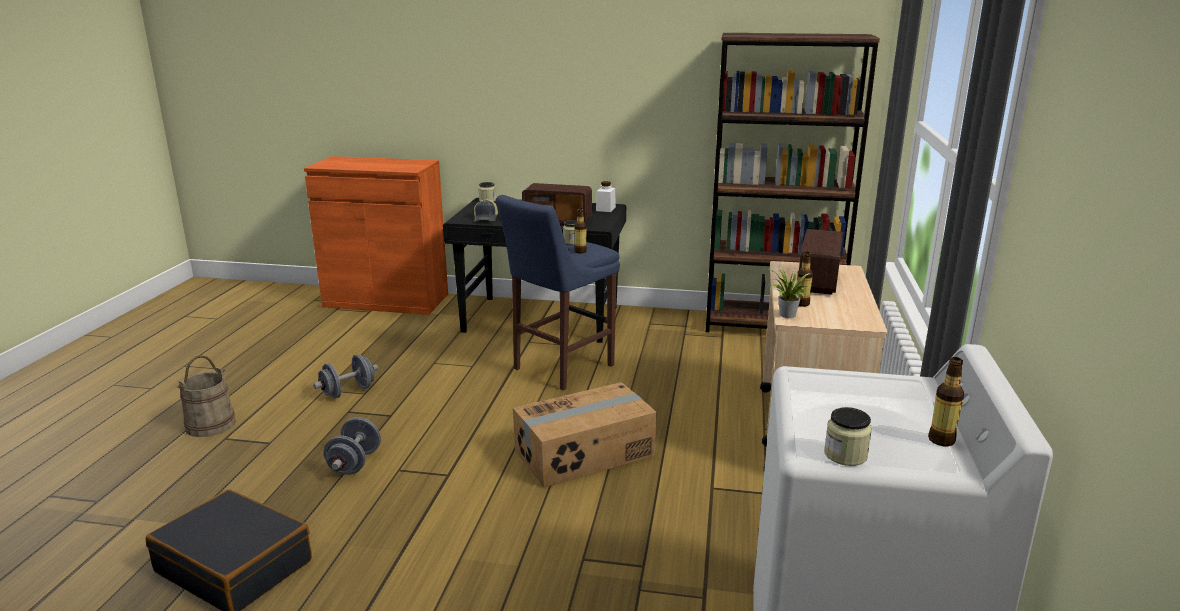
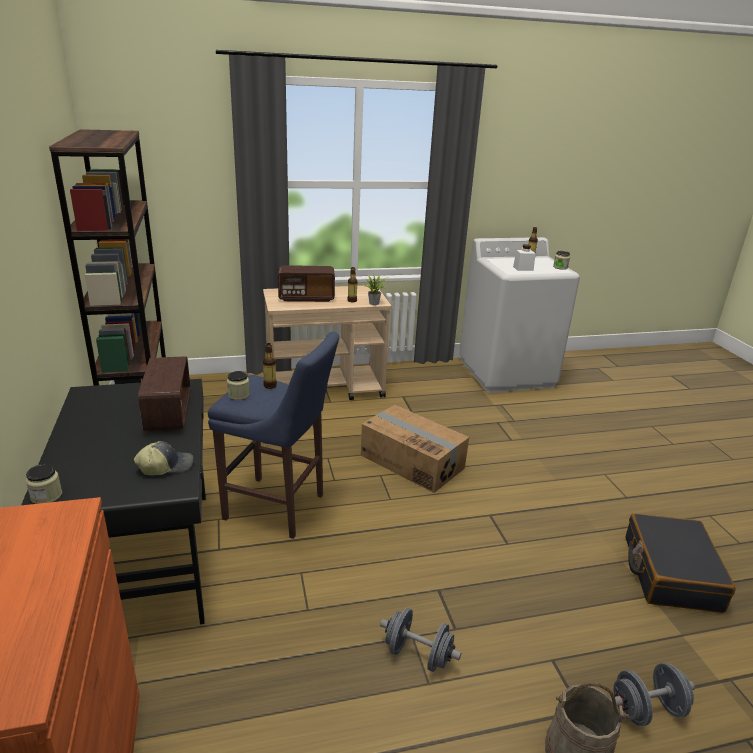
camera: 115 degrees left, 5 degrees up
grey dumbbell [324,417,381,475] -> grey dumbbell moved to [611,663,695,726]
white jar [596,181,616,212] -> white jar moved to [513,244,536,271]

